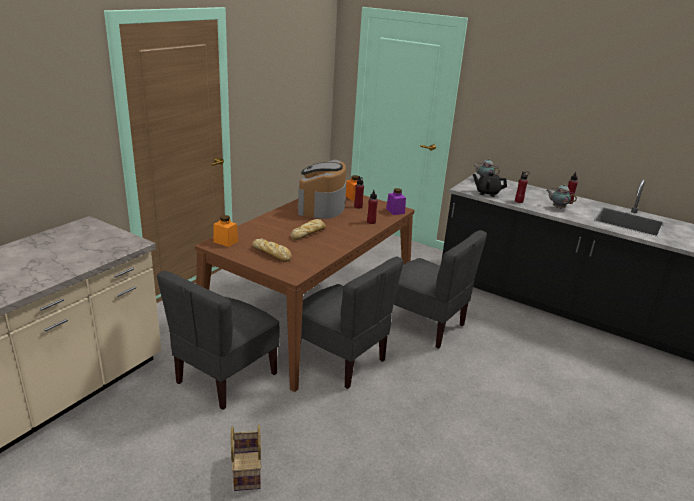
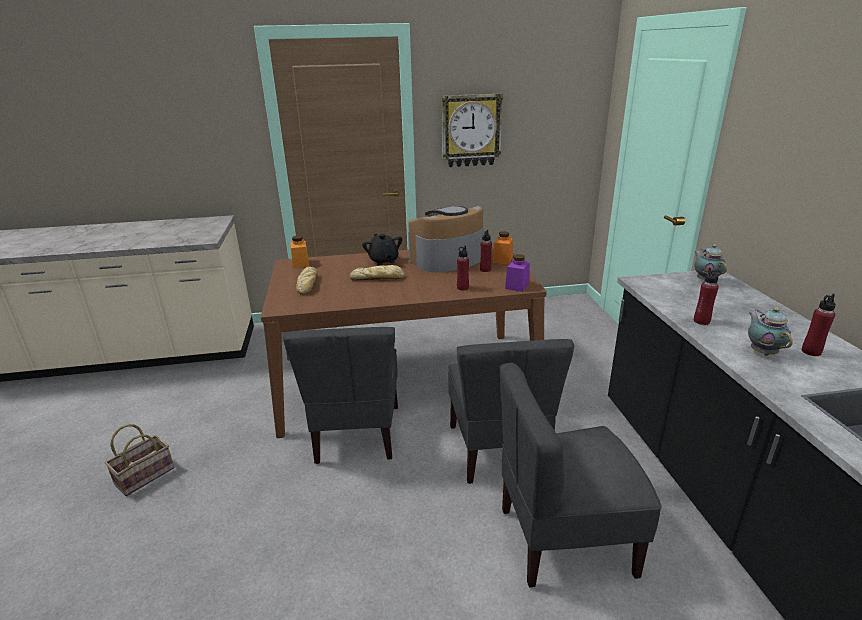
camera: 50 degrees right, 0 degrees up
grey chair [157,271,280,410] -> grey chair moved to [499,363,662,588]
black teapot [473,172,507,197] -> black teapot moved to [362,234,402,265]
none -> wall clock [442,94,503,167]

